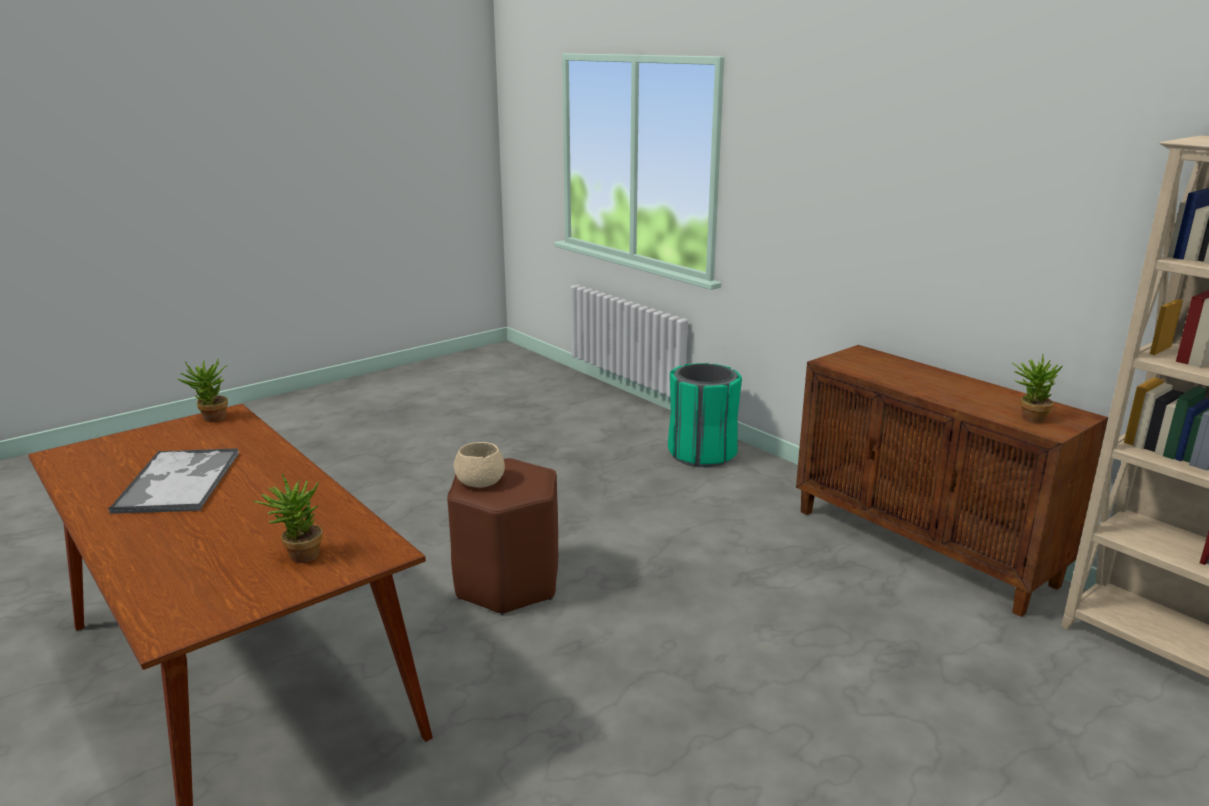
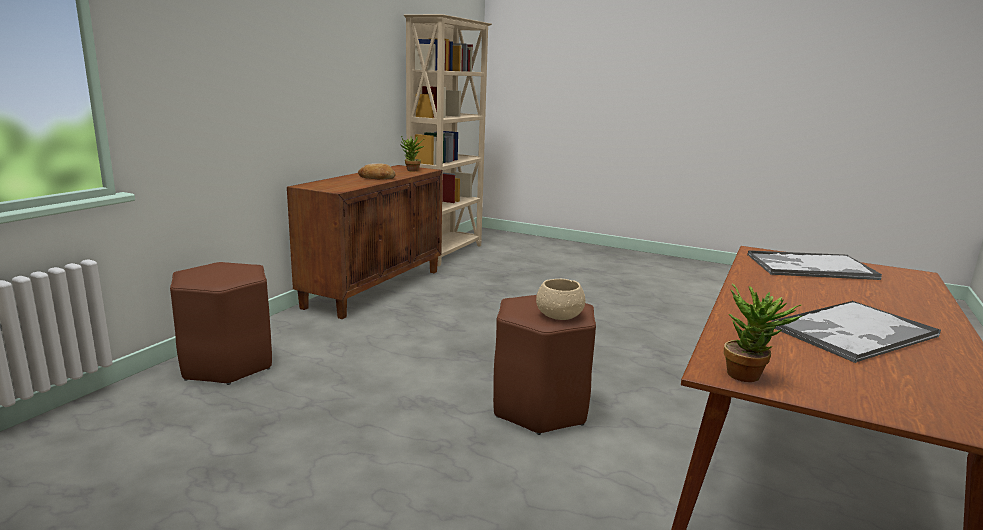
camera: 115 degrees left, 5 degrees down
potted plant [253,474,323,563] -> tray [747,250,882,280]
green trash can [668,363,742,467] -> brown stool [170,262,272,385]
none -> bread [358,163,395,179]

